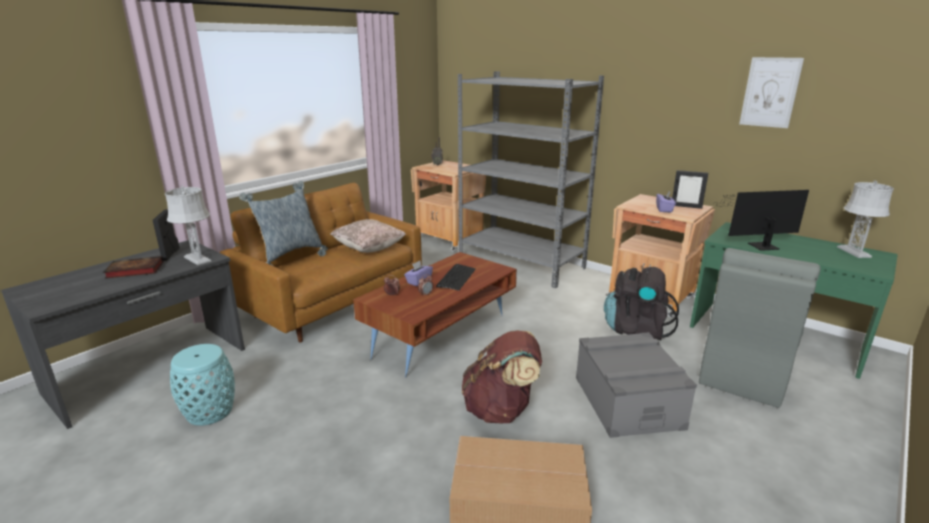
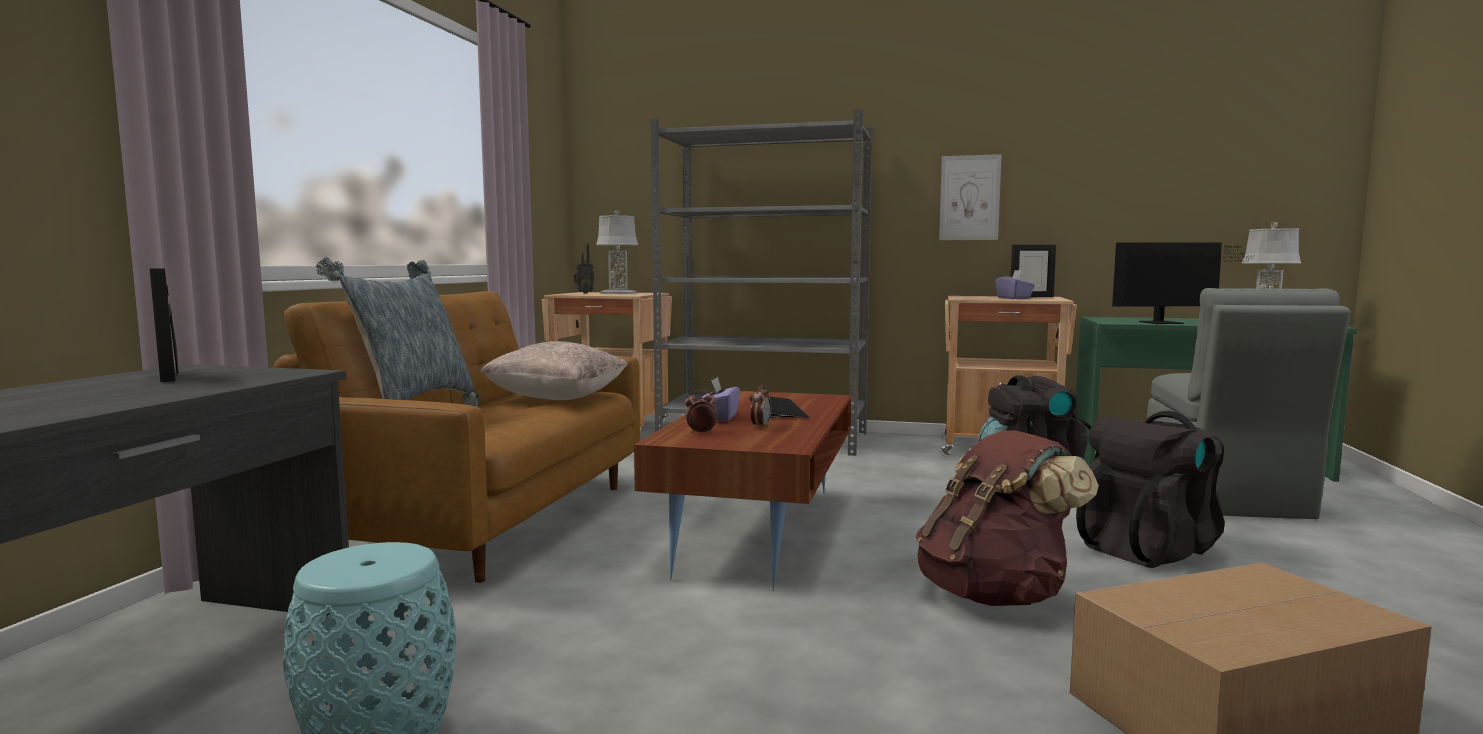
camera: 25 degrees left, 15 degrees down
book [103,256,164,279] -> none
grey table lamp [165,185,211,265] -> grey table lamp moved to [596,210,638,294]
grey storage box [576,332,697,438] -> black backpack [1076,411,1225,568]
monitor [712,190,809,251] -> monitor turned 150 degrees counterclockwise [1112,242,1254,324]
picture [739,57,804,128] -> picture moved to [939,154,1002,240]

